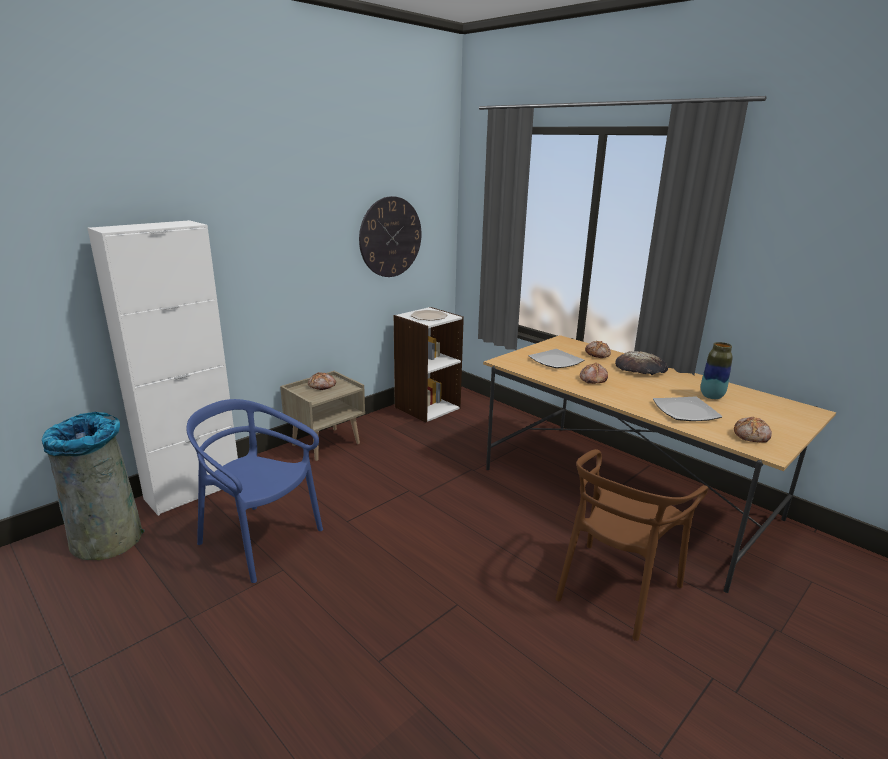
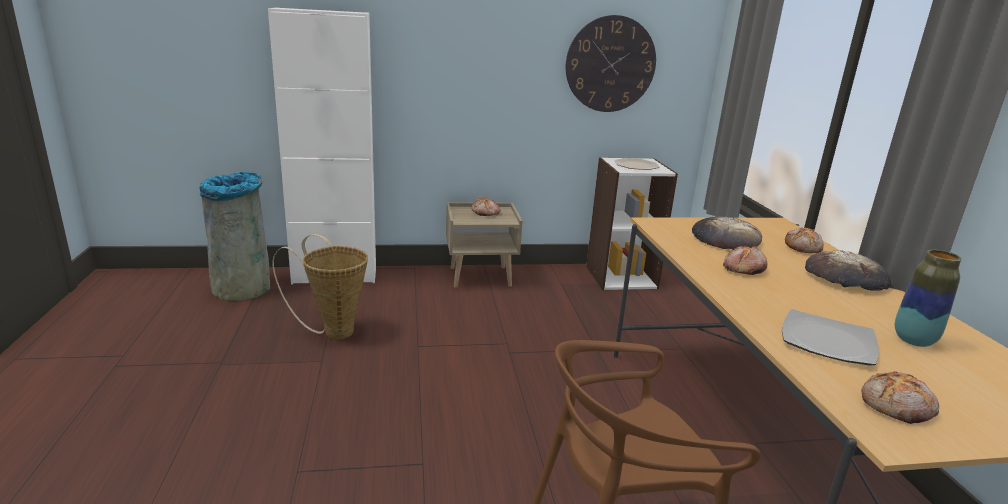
camera: 35 degrees right, 0 degrees up
blue chair [187,399,323,583] -> basket [272,234,368,340]
plate [529,349,585,368] -> bread [692,217,762,249]

